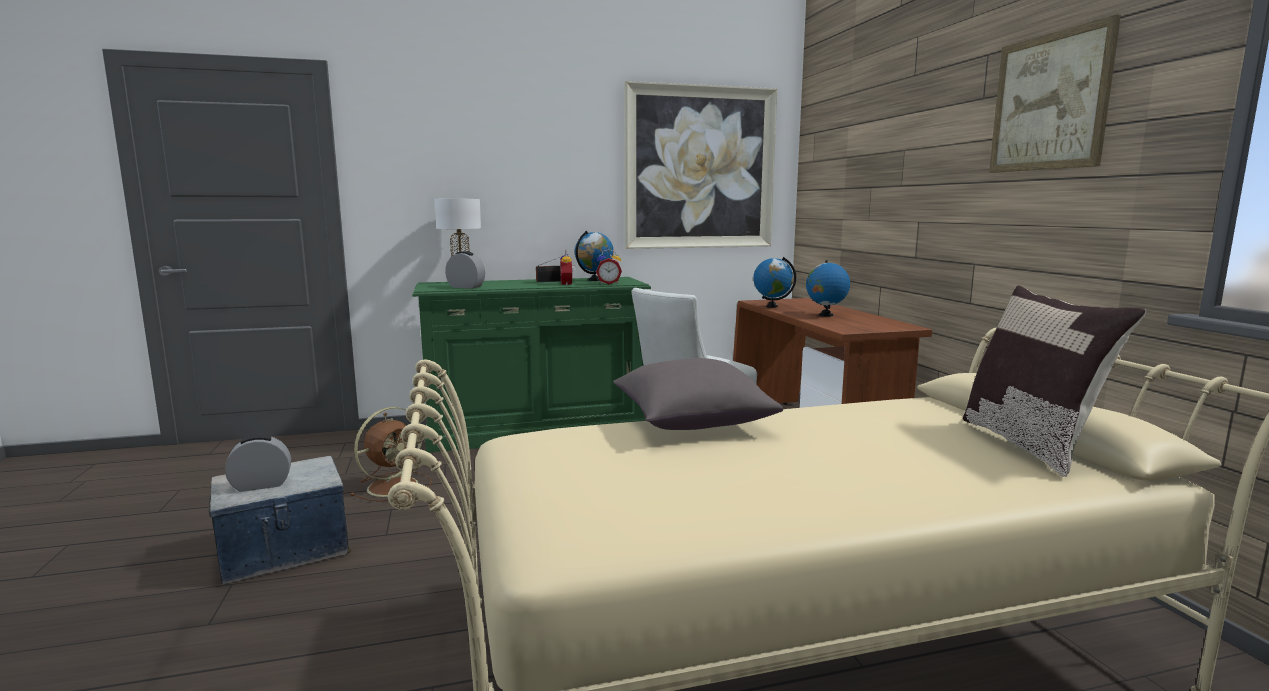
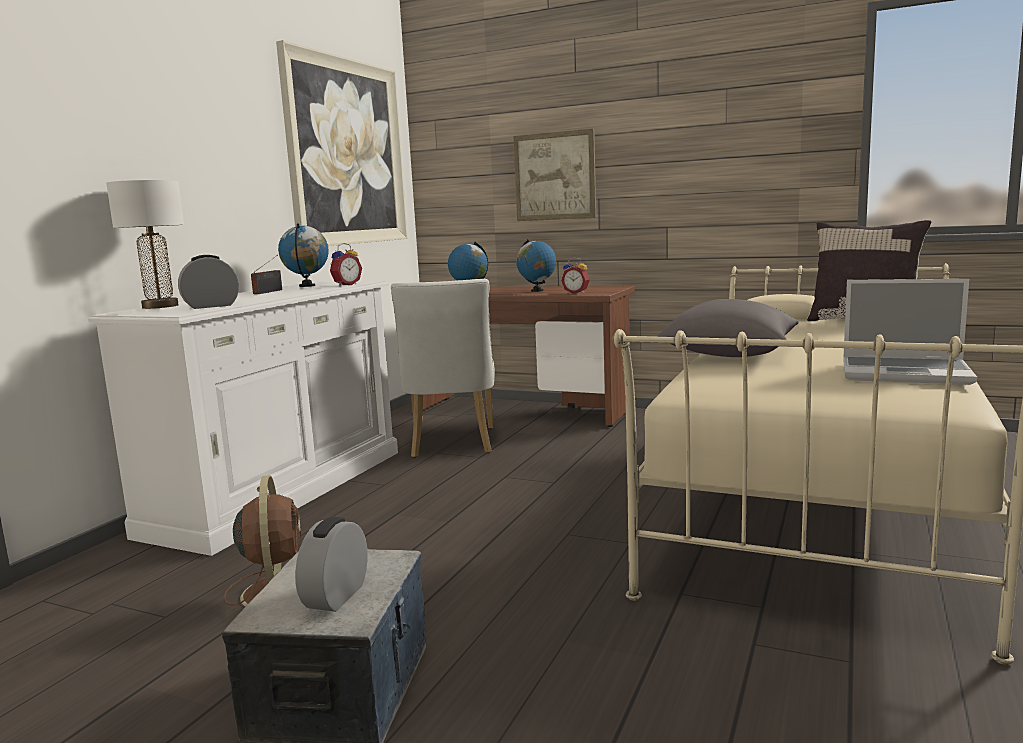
camera: 50 degrees left, 0 degrees up
green dresser [412,277,651,453] -> white dresser [88,281,398,556]
alarm clock [560,250,576,285] -> alarm clock moved to [561,257,590,294]
picture [989,14,1121,173] -> picture moved to [513,129,596,221]
none -> laptop [843,279,977,385]

